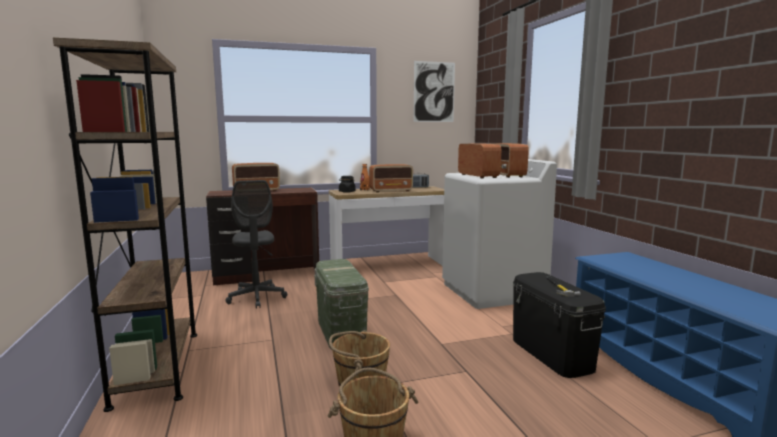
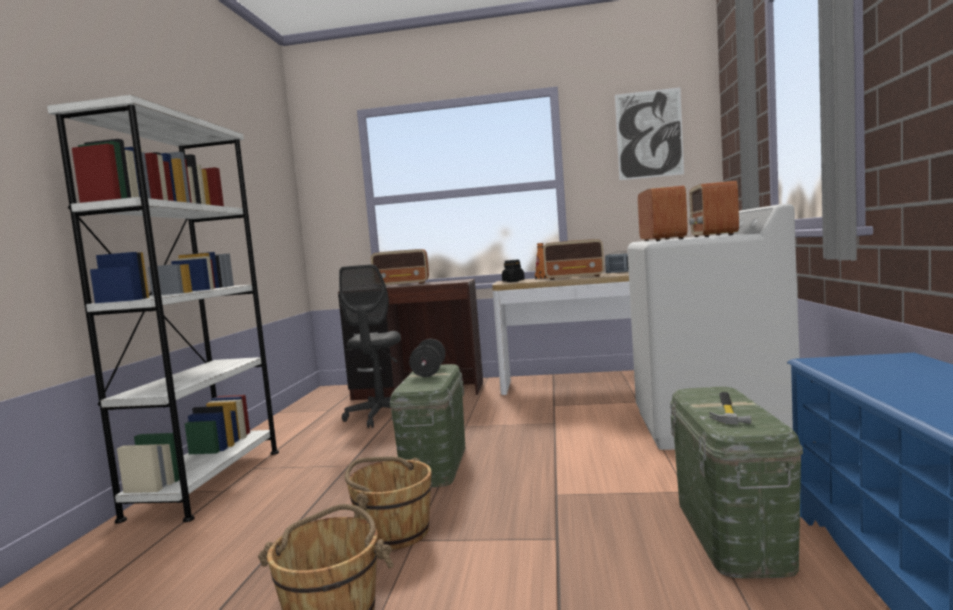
camera: 25 degrees right, 5 degrees down
brown bookcase [53,38,197,412] -> white bookcase [47,95,279,523]
black storage box [513,272,606,378] -> green storage box [670,387,803,579]
none -> black dumbbell [409,339,446,377]

